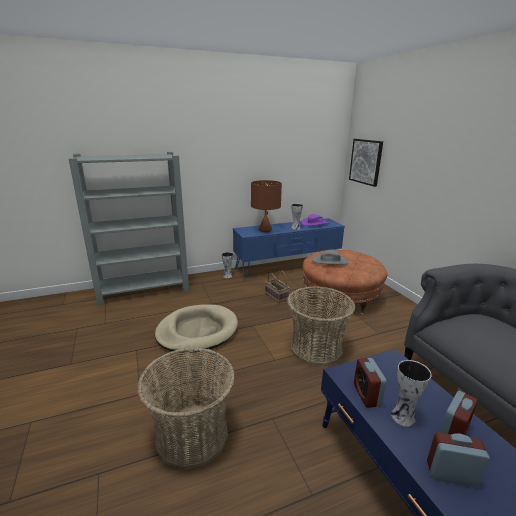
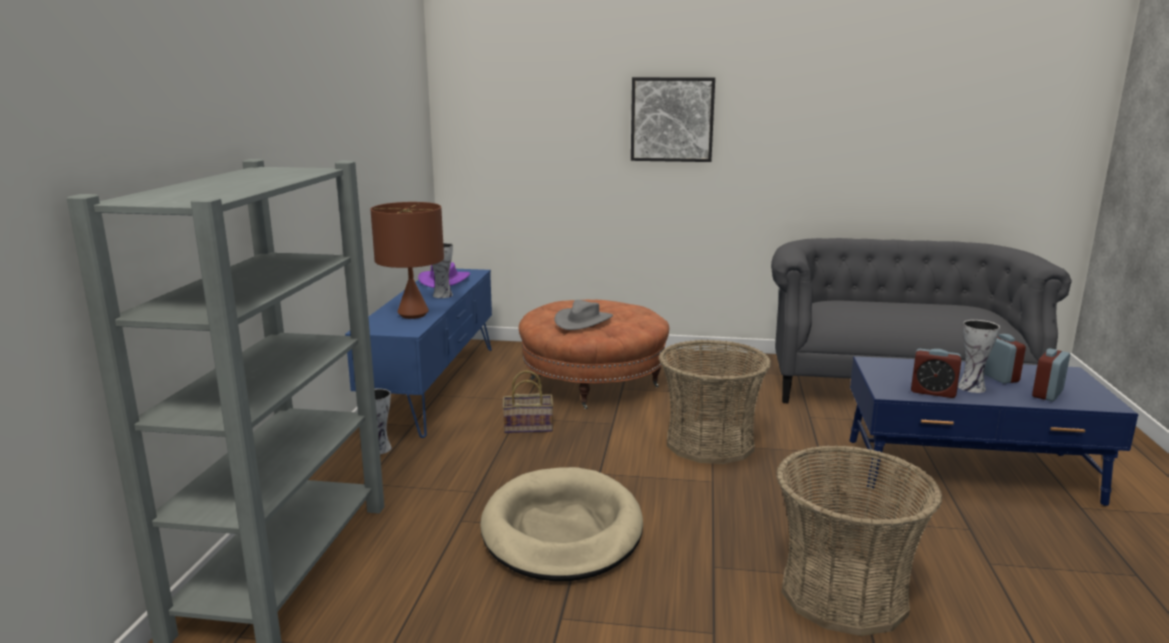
camera: 60 degrees left, 5 degrees down
picture [349,139,383,187] -> picture moved to [631,77,715,162]

